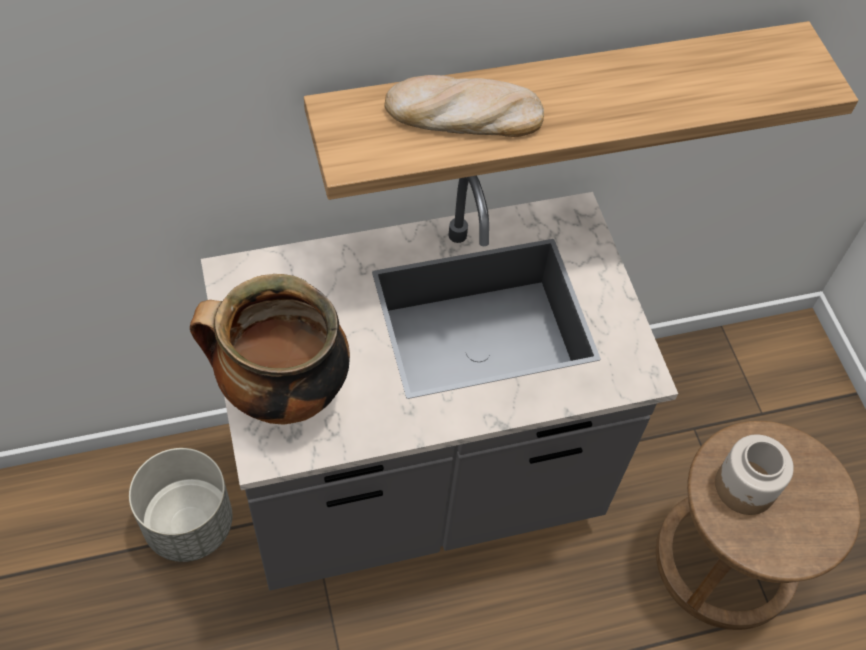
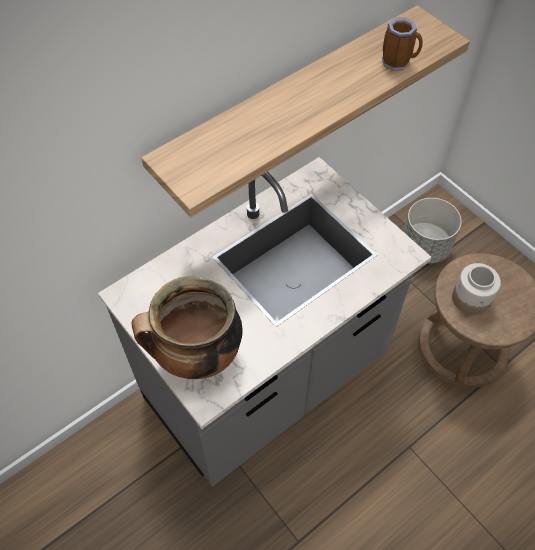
camera: 20 degrees left, 0 degrees up
grey planter [129,448,232,562] -> grey planter moved to [403,198,462,264]
bread [384,75,544,137] -> none
none -> mug [382,17,423,71]

